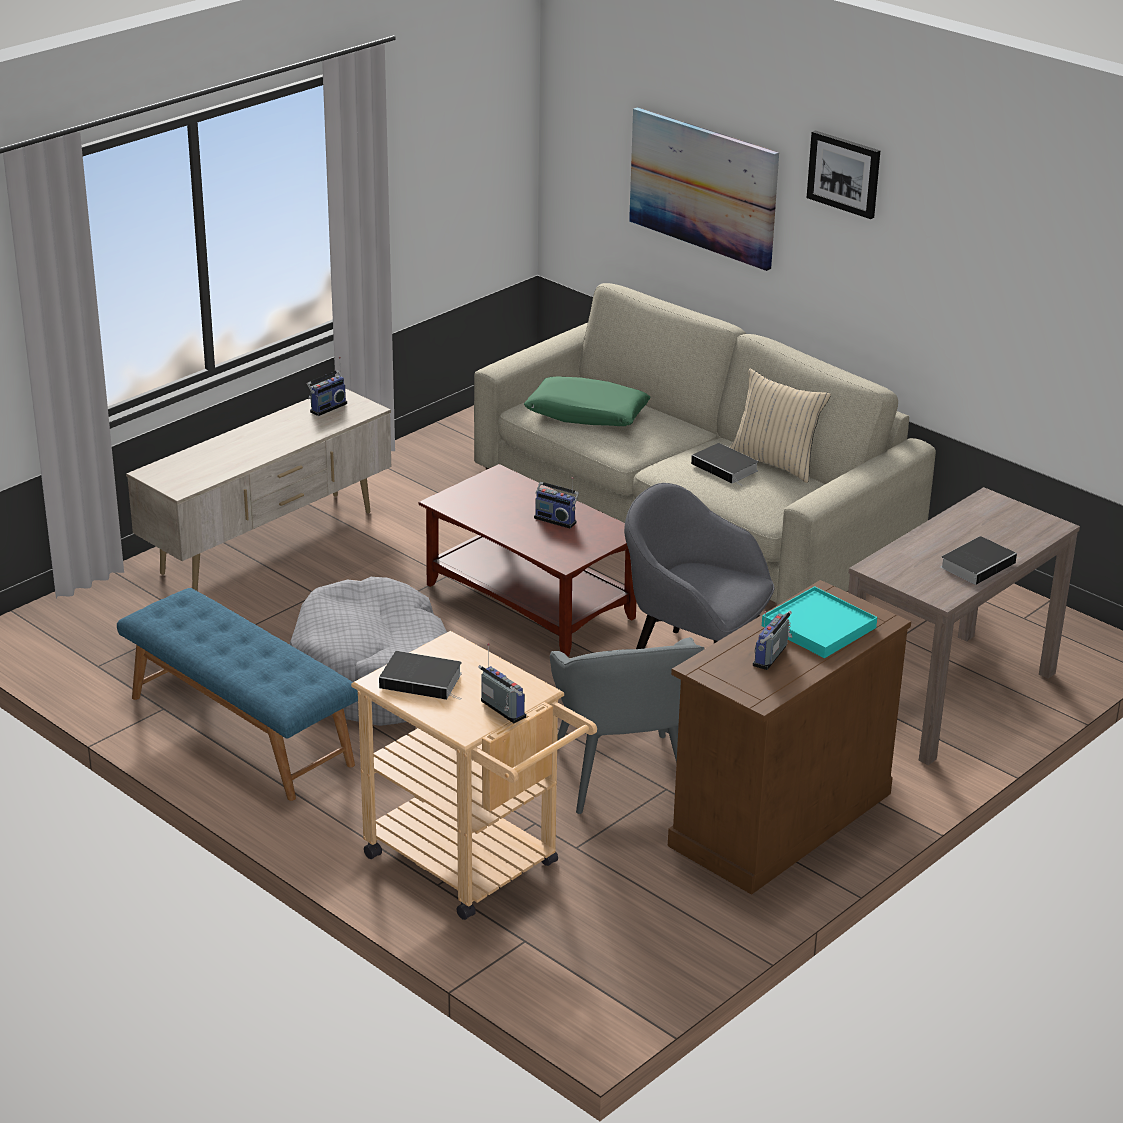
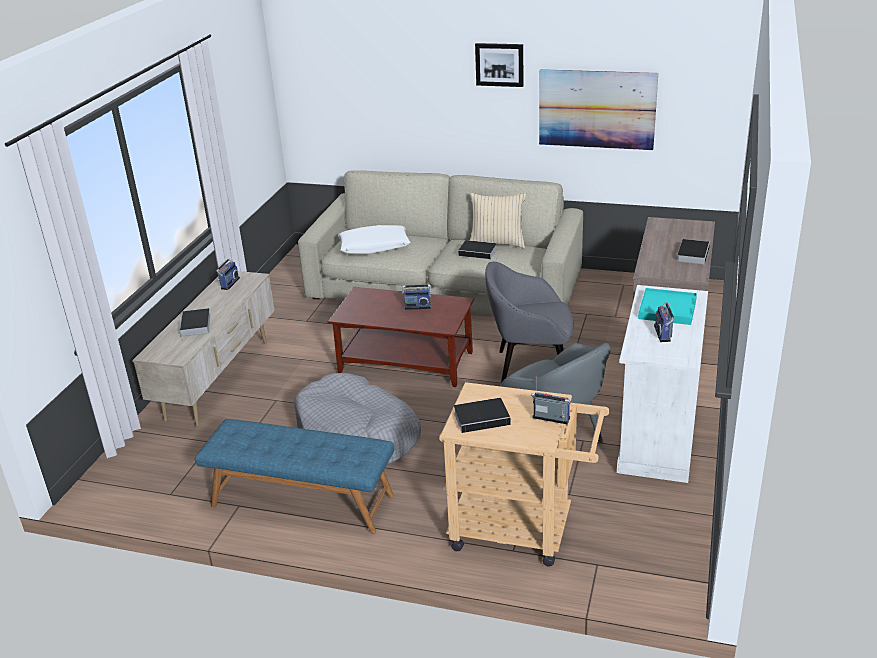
camera: 25 degrees left, 0 degrees up
green pillow [524,377,650,426] -> white pillow [338,225,410,255]
picture [629,107,779,271] -> picture moved to [539,69,658,150]
brown cabinet [668,580,911,895] -> white cabinet [617,285,708,483]
none -> book [179,308,211,339]

